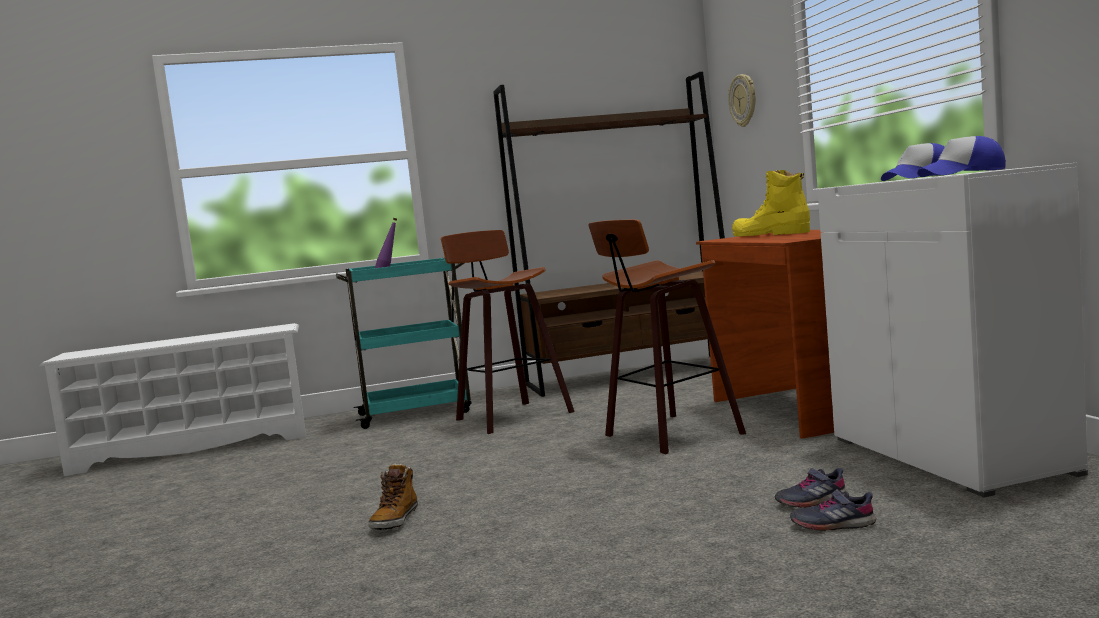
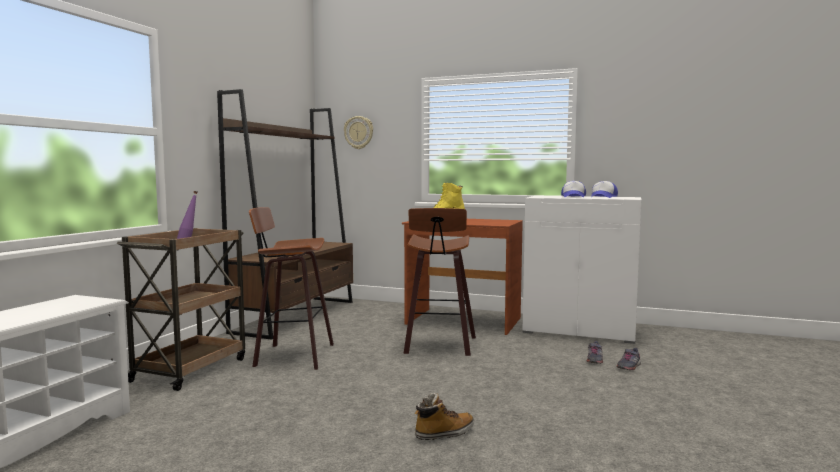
camera: 55 degrees left, 0 degrees up
turquoise cart [336,258,472,429] -> brown cart [117,228,245,391]
boot [368,463,418,530] -> boot turned 75 degrees counterclockwise [414,393,474,440]

